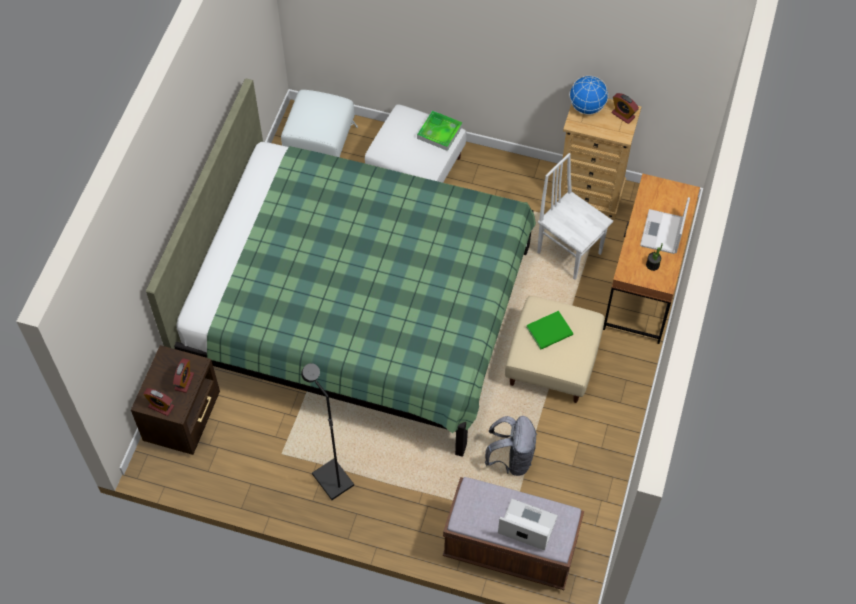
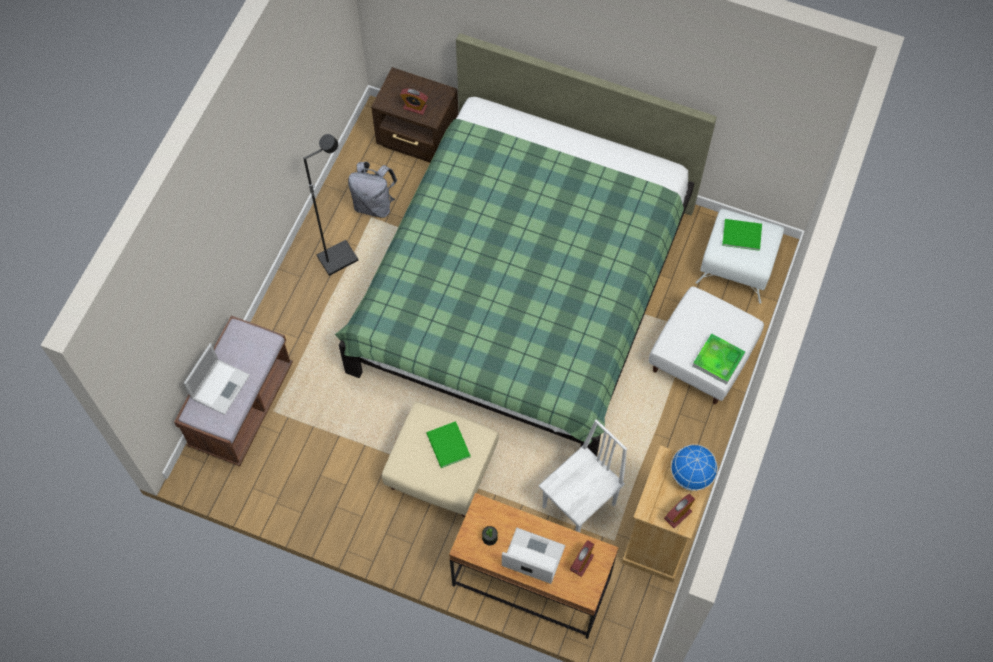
camera: 95 degrees right, 5 degrees up
alarm clock [143,388,174,416] -> alarm clock moved to [570,540,595,577]
grey backpack [484,416,537,476] -> grey backpack moved to [348,161,397,218]
none -> green book [722,219,762,251]

